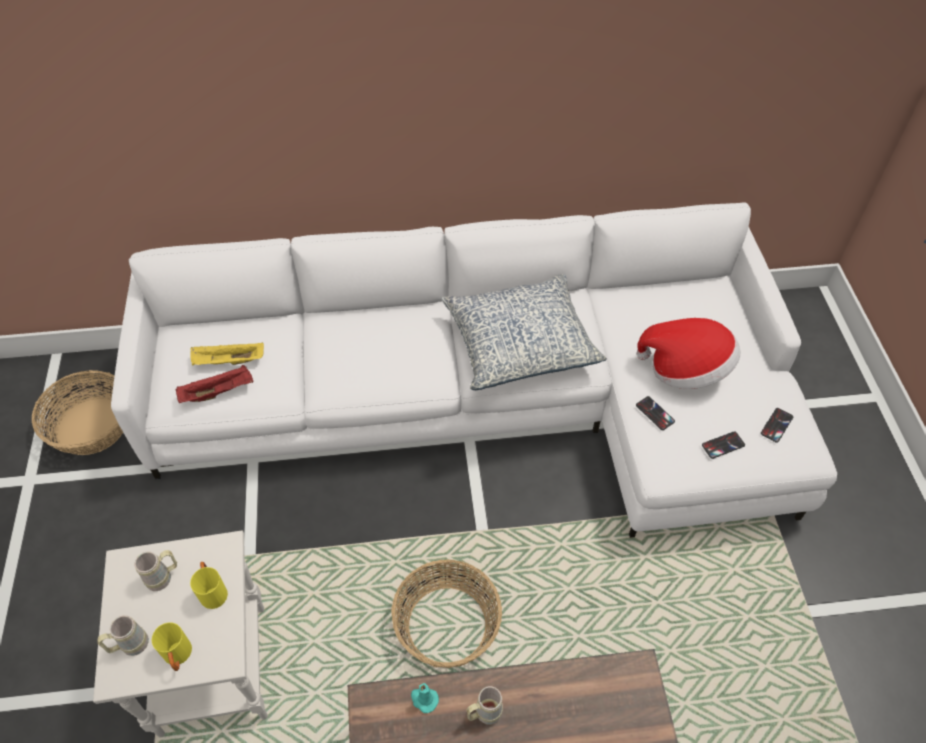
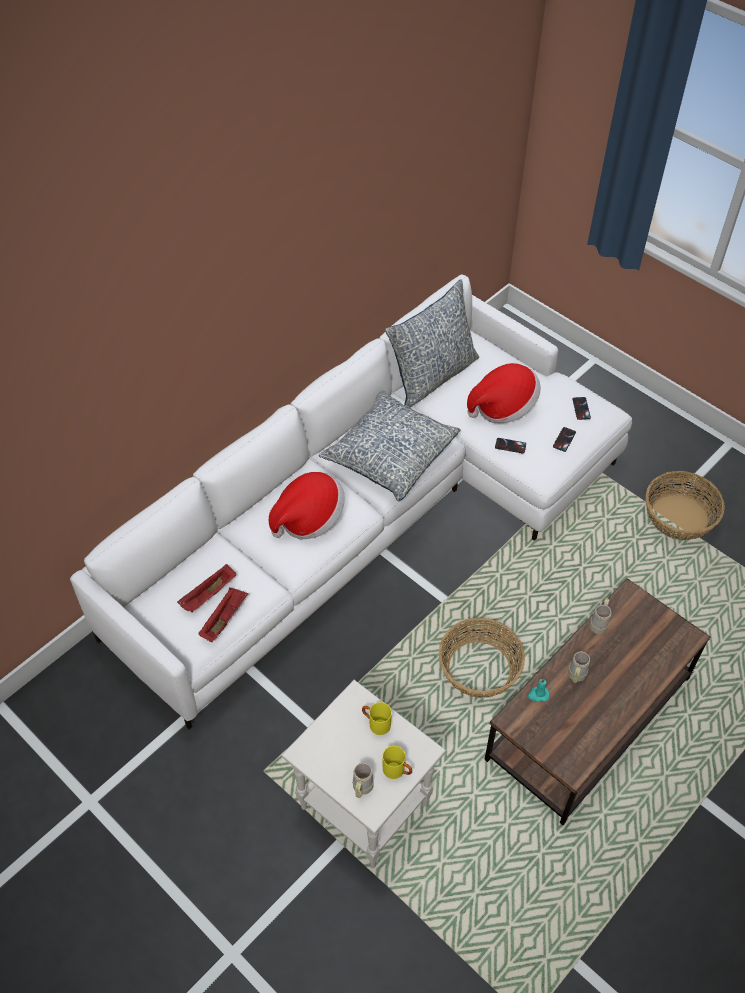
camera: 40 degrees left, 0 degrees up
basket [32,370,123,455] -> basket moved to [646,471,725,540]
beige mug [134,550,177,591] -> beige mug moved to [589,598,611,634]
yellow tray [190,342,264,365] -> red tray [177,564,236,613]
none -> hat [268,472,345,539]
none -> pillow [385,279,479,408]

